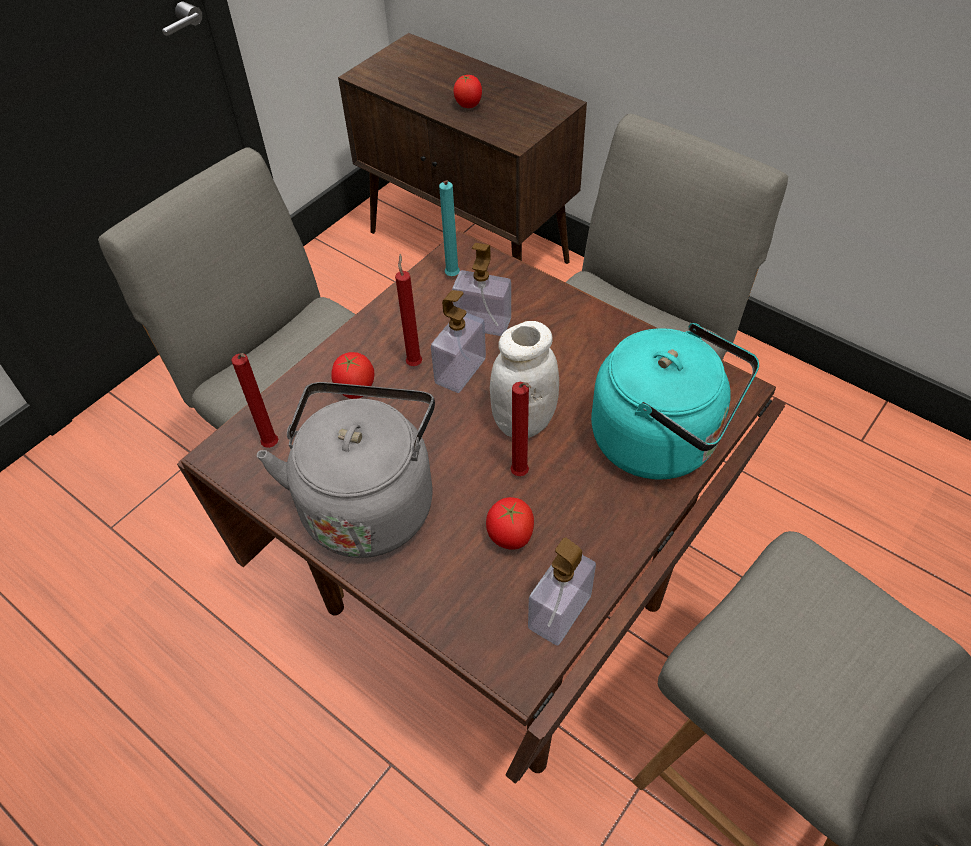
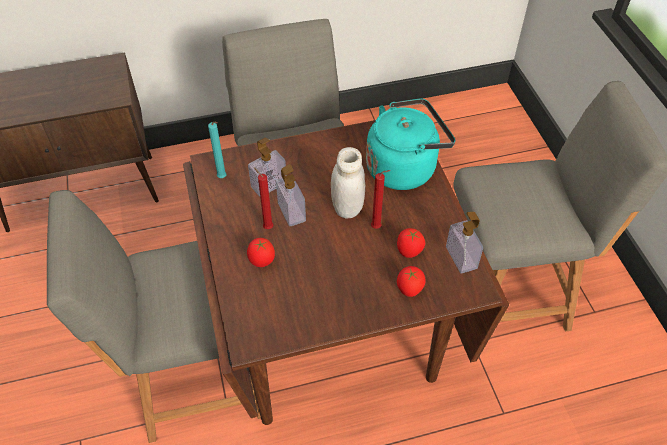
camera: 55 degrees left, 0 degrees up
red candle [231,353,278,448] -> none
grey kettle [257,382,435,558] -> none
tomato [453,75,482,108] -> tomato moved to [397,266,426,297]

